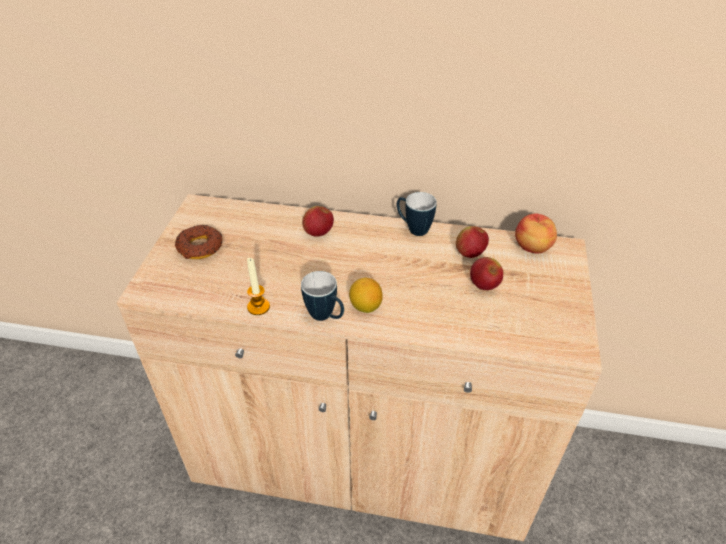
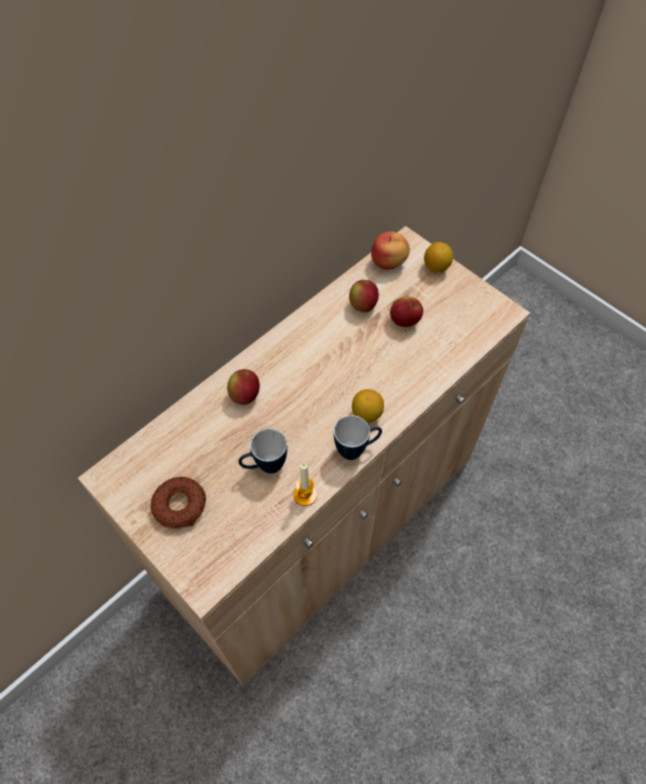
camera: 55 degrees left, 15 degrees up
mug [397,192,437,236] -> mug moved to [239,429,287,474]
none -> lemon [424,242,453,273]

